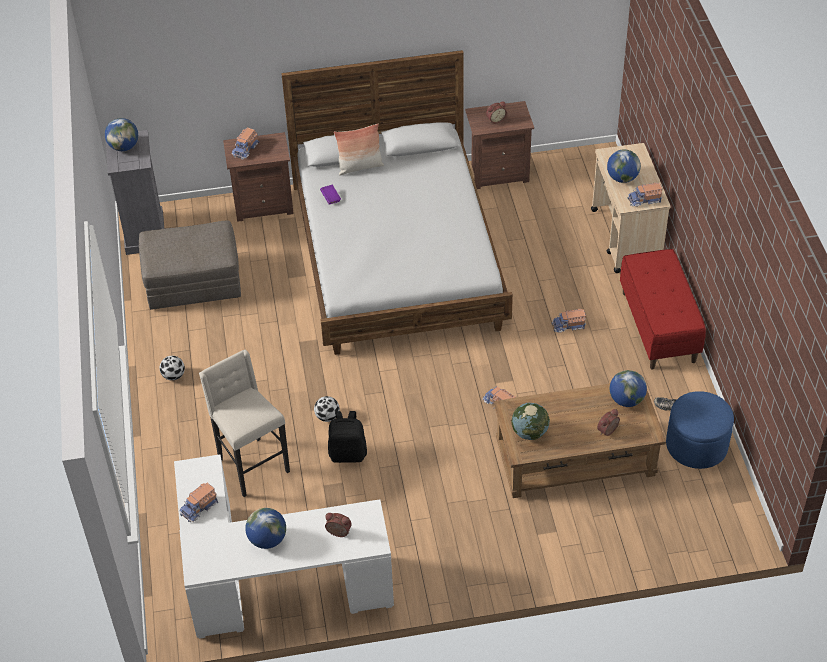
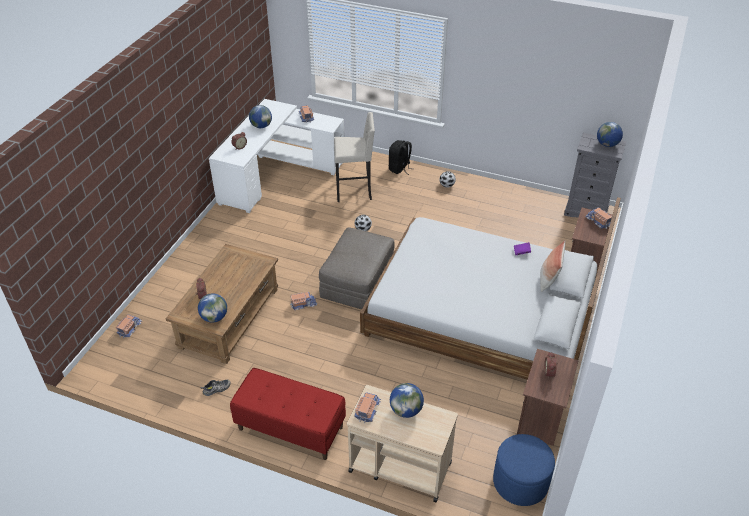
camera: 120 degrees right, 5 degrees down
grey ottoman [139,220,241,310] -> grey ottoman moved to [319,227,394,309]
black backpack [328,411,367,463] -> black backpack moved to [389,140,412,175]
globe [511,403,550,440] -> none
toy truck [552,309,586,333] -> toy truck moved to [115,314,142,338]
blue ottoman [666,391,734,469] -> blue ottoman moved to [493,434,555,506]

